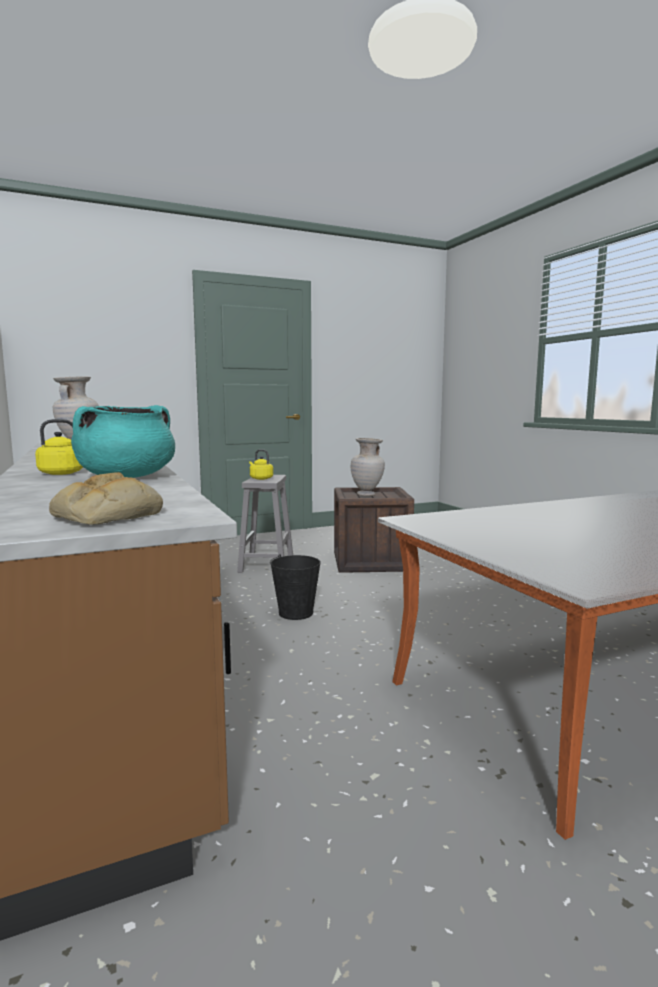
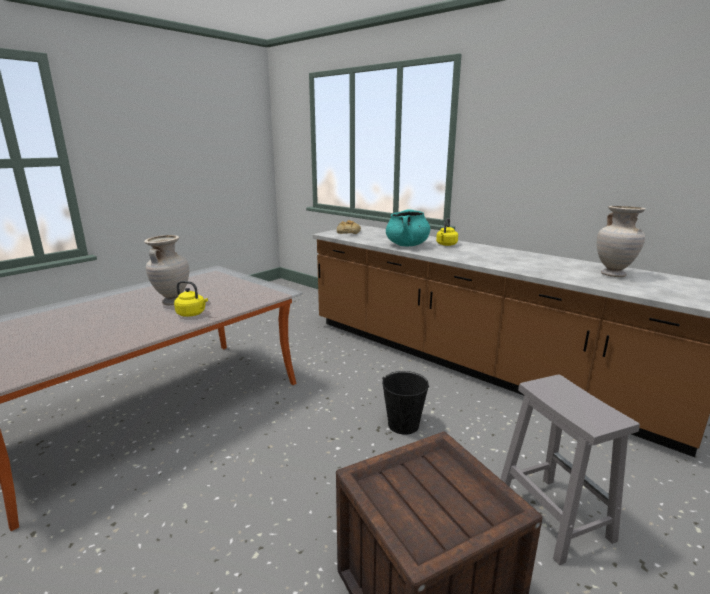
camera: 155 degrees right, 10 degrees up
yellow kettle [249,449,273,480] -> yellow kettle moved to [174,281,208,317]
beige vase [351,438,385,496] -> beige vase moved to [144,235,189,305]

